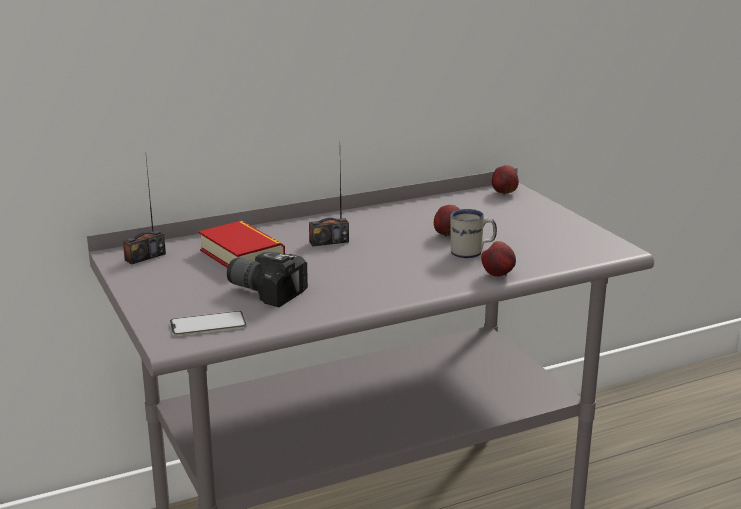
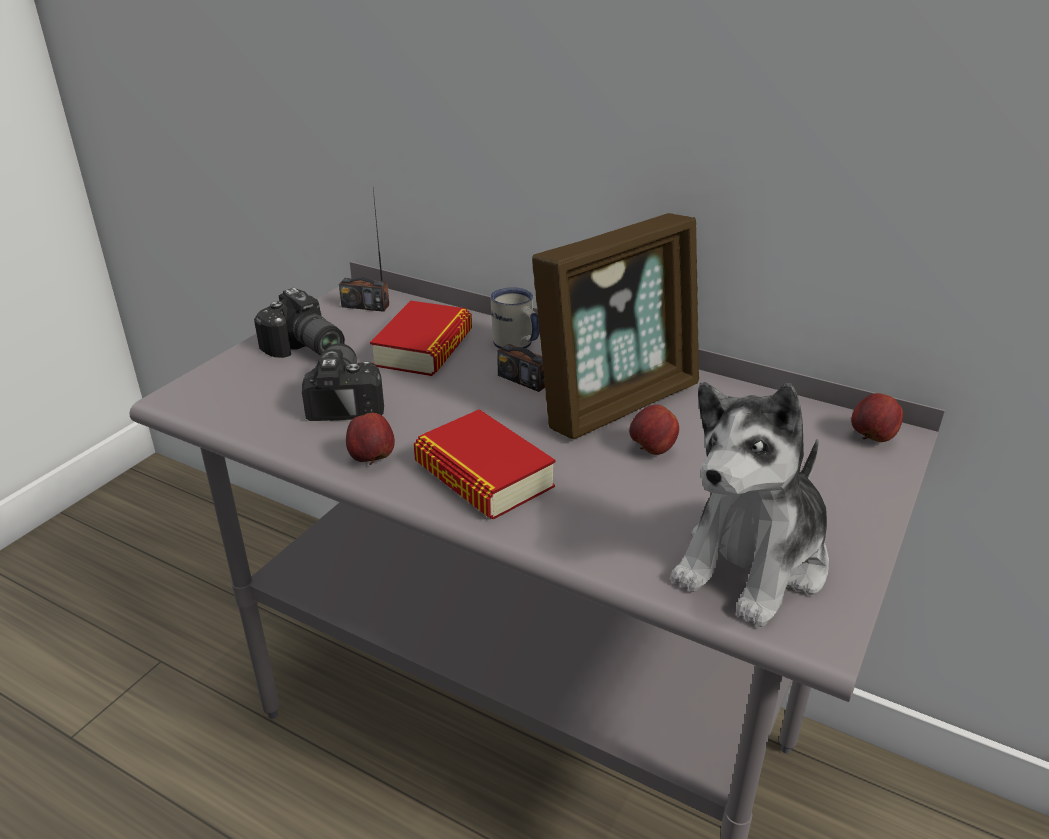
camera: 55 degrees right, 10 degrees up
phone [170,311,247,336] -> none
white mug [450,209,497,258] -> white mug moved to [491,287,540,349]
apple [481,241,516,277] -> apple moved to [346,413,395,465]
none -> camera [254,288,345,358]
none -> book [414,409,556,520]
none -> picture frame [532,213,699,439]
none -> plush toy [671,382,829,627]

